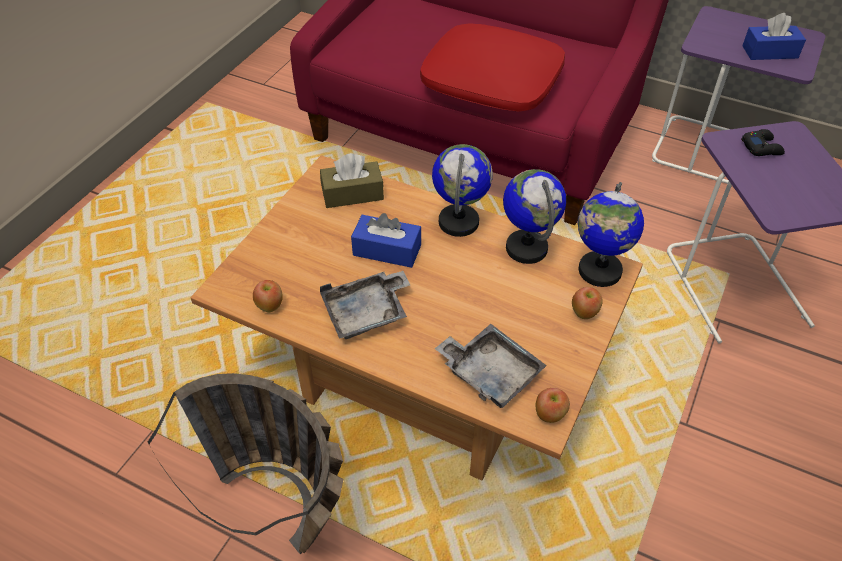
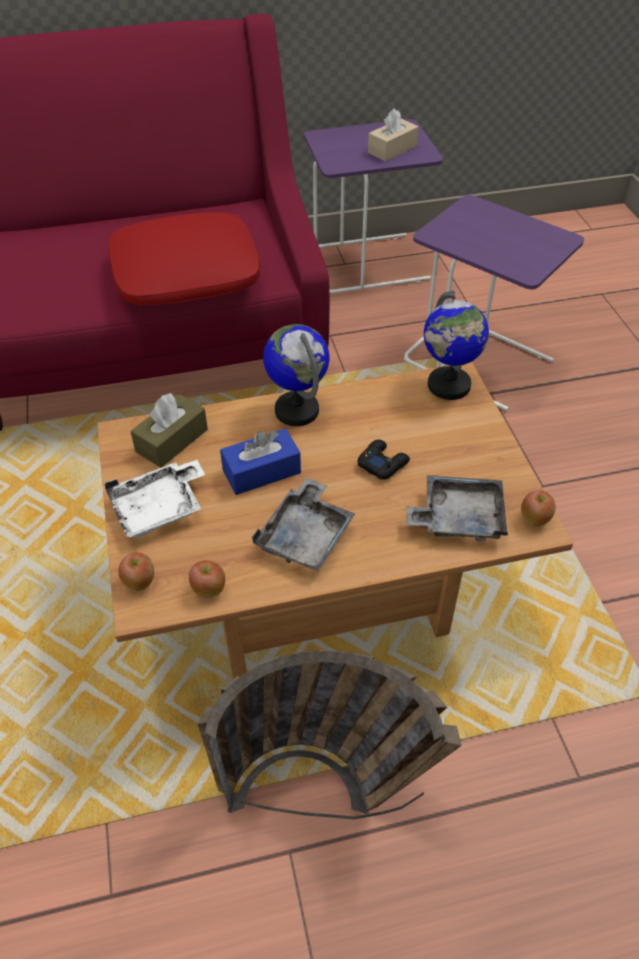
camera: 40 degrees left, 0 degrees up
globe [503,169,566,264] -> none
apple [572,287,603,319] -> apple moved to [118,552,154,591]
black game controller [741,129,785,156] -> black game controller moved to [358,440,410,480]
blue tissue box [742,13,806,60] -> beige tissue box [368,108,419,162]
none -> white tray [105,460,205,538]

